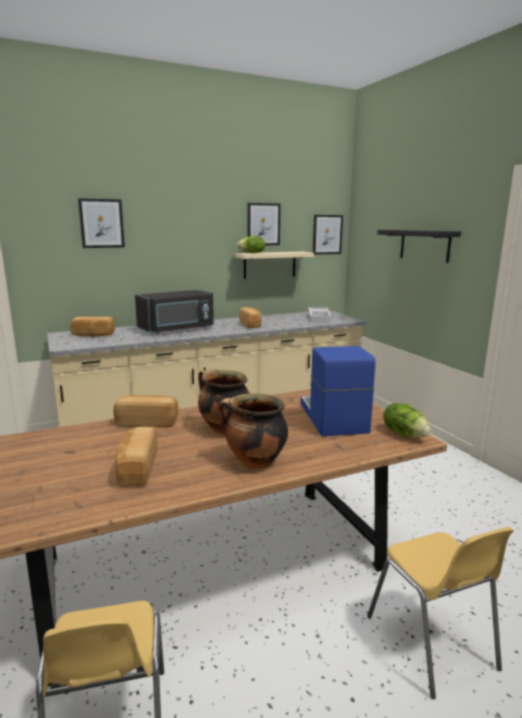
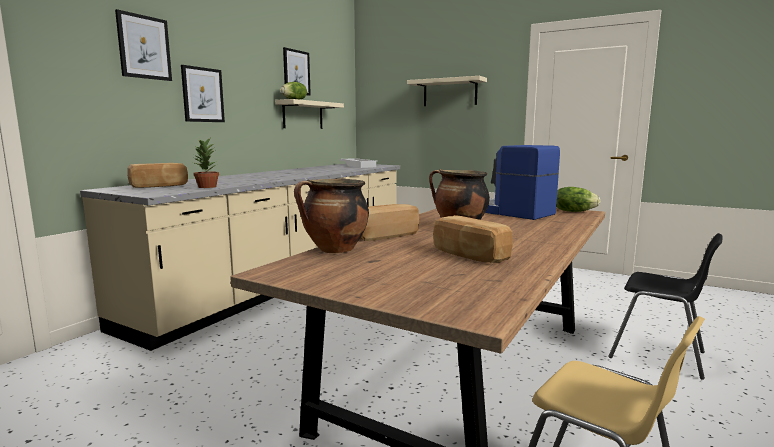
camera: 35 degrees left, 5 degrees down
black microwave [135,290,214,334] -> none
cooking pot [218,393,288,469] -> cooking pot moved to [294,179,369,253]
bread [239,307,262,328] -> none
picture [313,215,343,255] -> picture moved to [181,65,225,122]
yellow chair [367,527,514,699] -> black chair [608,233,723,380]
black shelf [377,230,461,263] -> beige shelf [407,76,487,106]
none -> potted plant [193,138,219,188]

